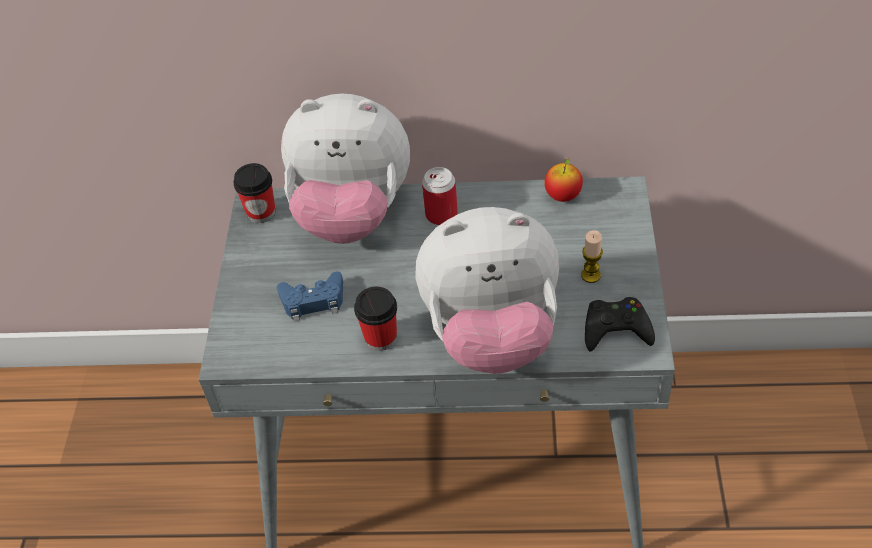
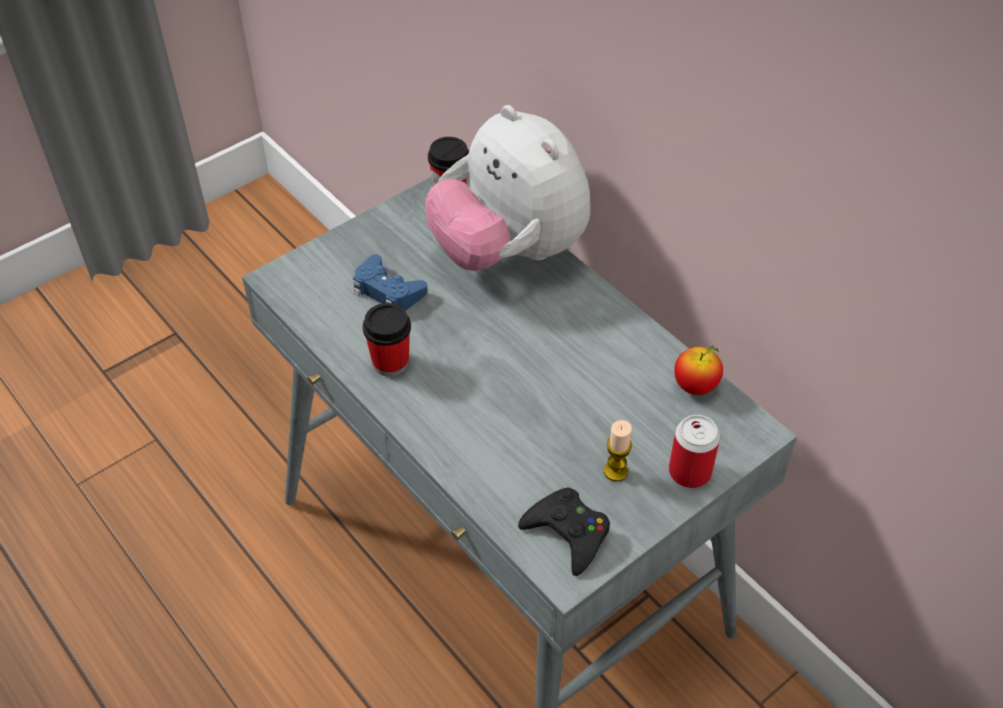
camera: 45 degrees right, 0 degrees up
plush toy [416,207,559,374] -> none
can [422,167,458,225] -> can moved to [669,415,720,488]

